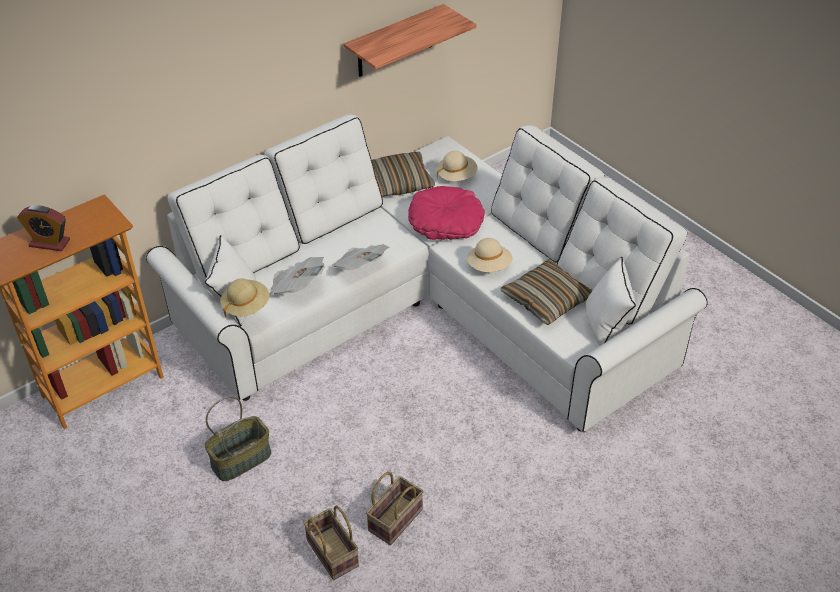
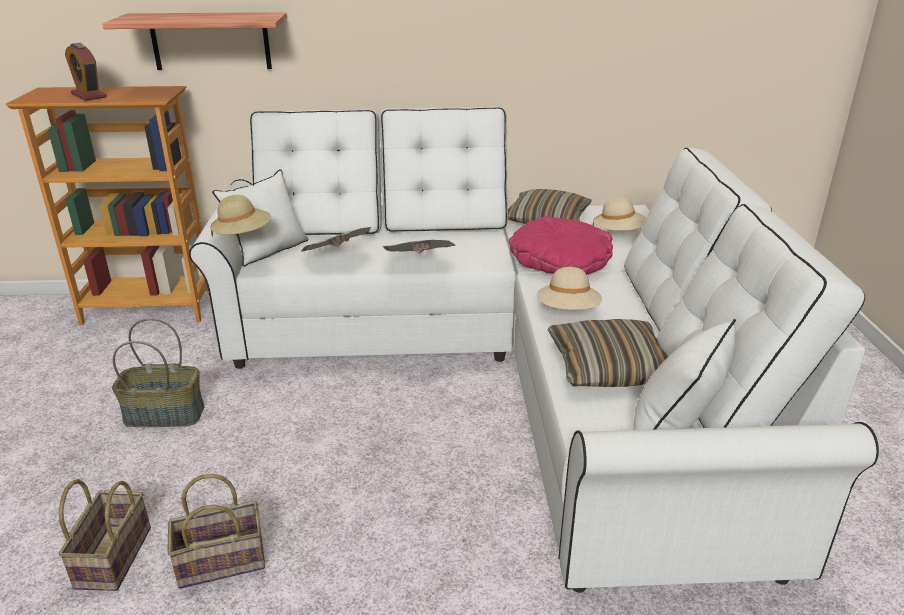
camera: 35 degrees right, 15 degrees down
shelf [343,4,476,77] -> shelf moved to [102,12,287,70]

